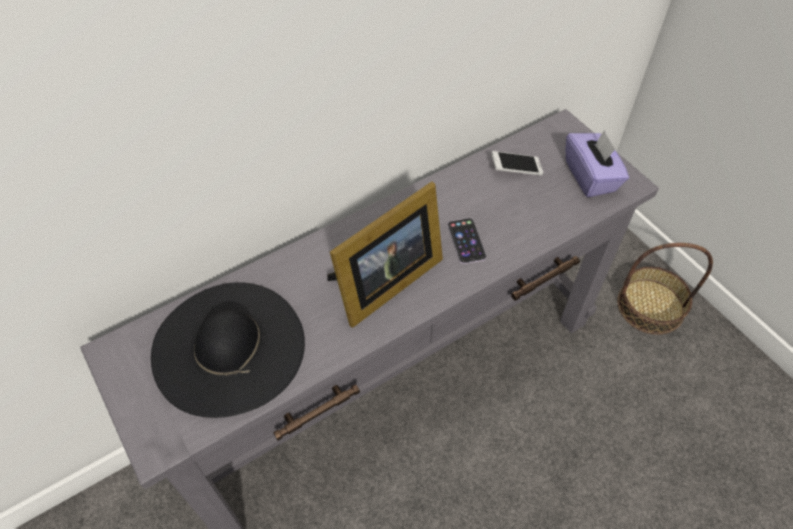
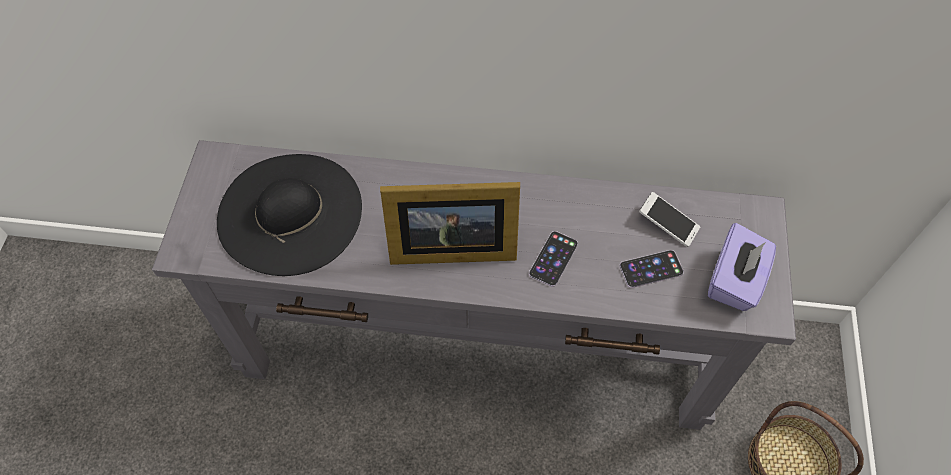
camera: 40 degrees right, 5 degrees up
none -> phone [619,250,684,288]

